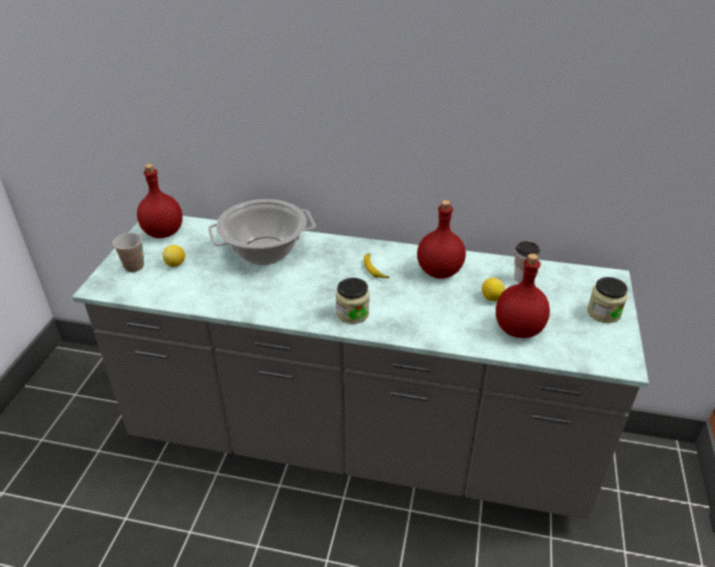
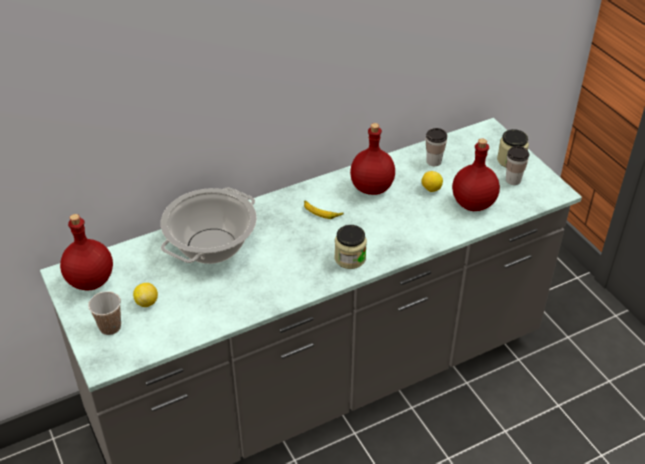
camera: 40 degrees left, 5 degrees up
none -> cup [506,146,529,185]

